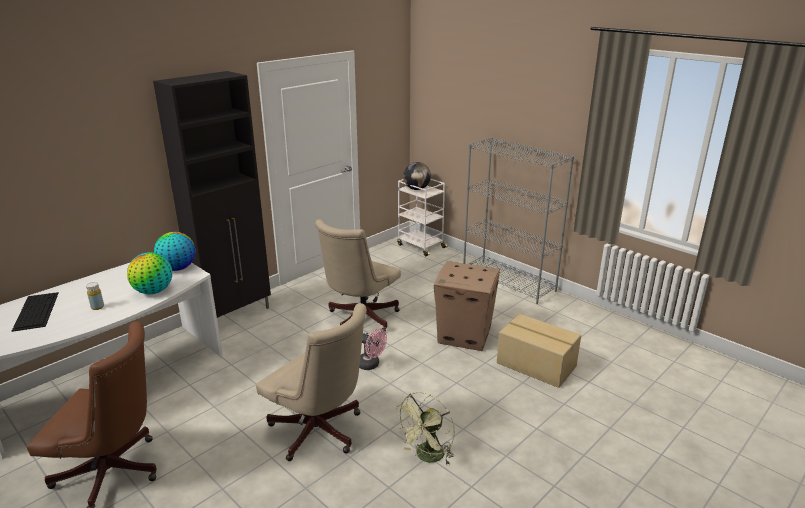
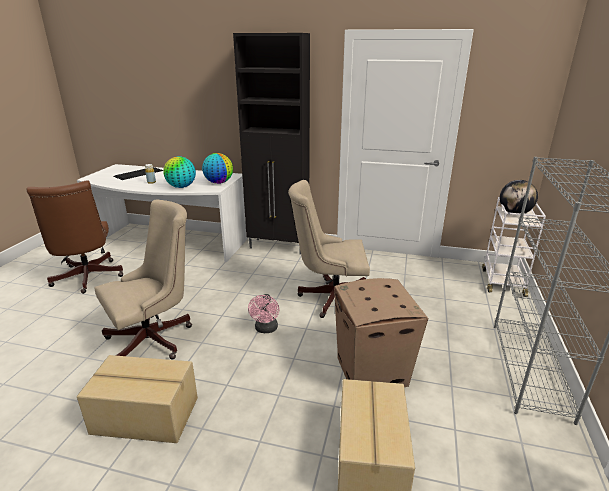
camera: 60 degrees right, 0 degrees up
beige office chair [256,303,367,461] -> beige office chair turned 135 degrees counterclockwise [94,199,192,360]
green fan [394,392,455,466] -> cardboard box [77,355,198,443]

